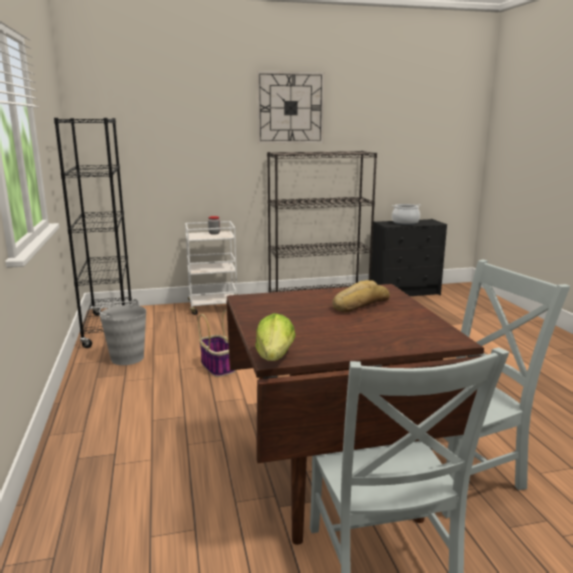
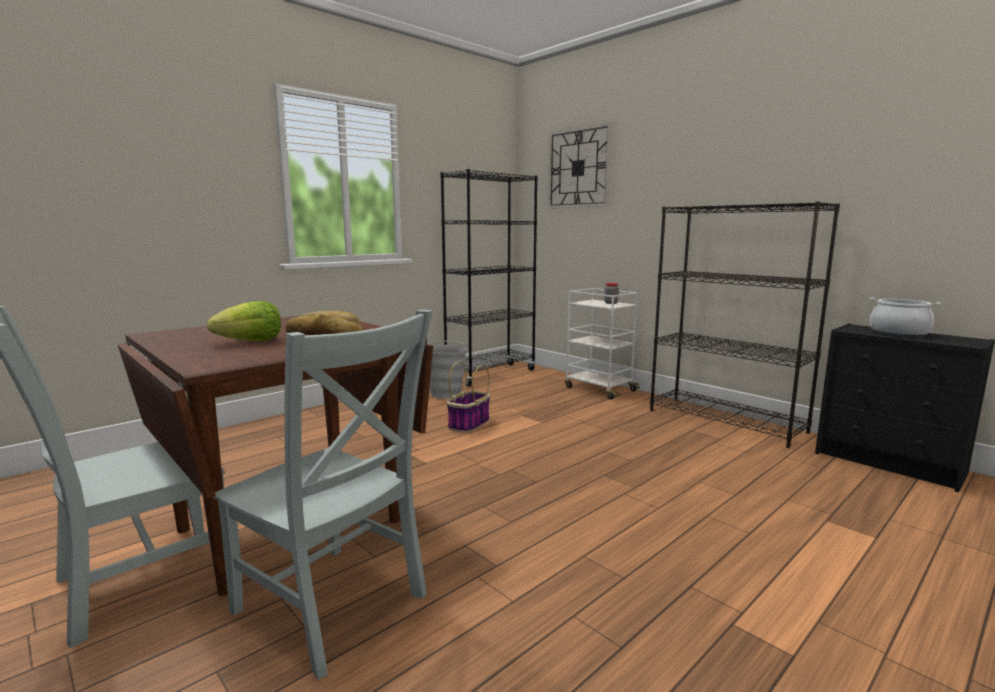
camera: 60 degrees right, 5 degrees down
lettuce [255,313,295,361] -> lettuce moved to [207,301,281,341]
wall clock [256,71,325,144] -> wall clock moved to [548,123,612,208]

